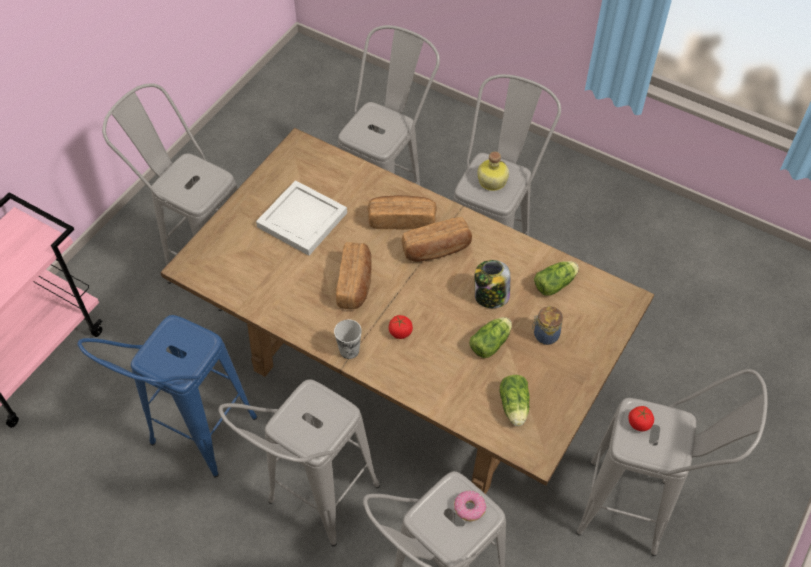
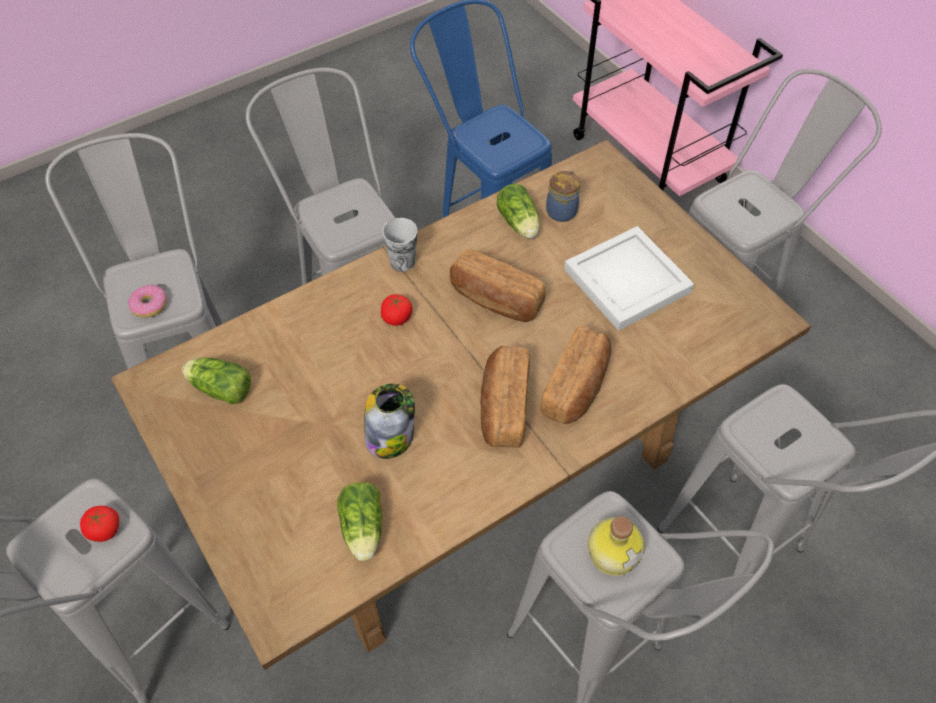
camera: 115 degrees right, 0 degrees up
lettuce [469,317,512,358] -> lettuce moved to [497,184,539,238]
jar [532,306,563,345] -> jar moved to [546,171,580,222]

